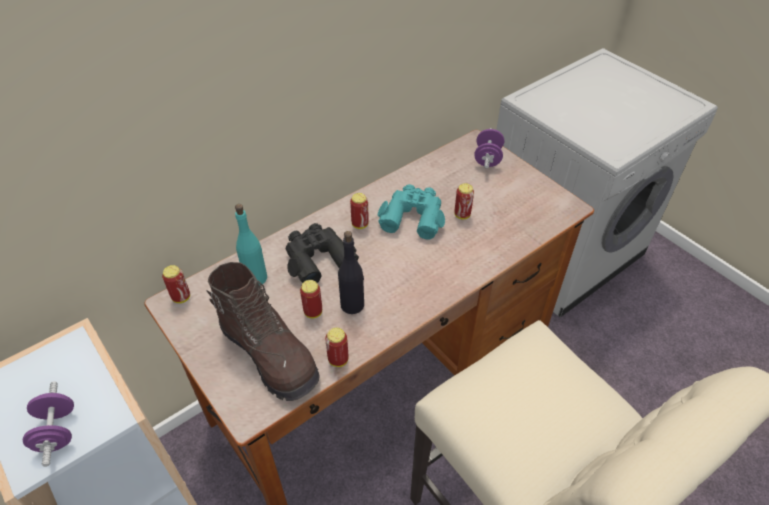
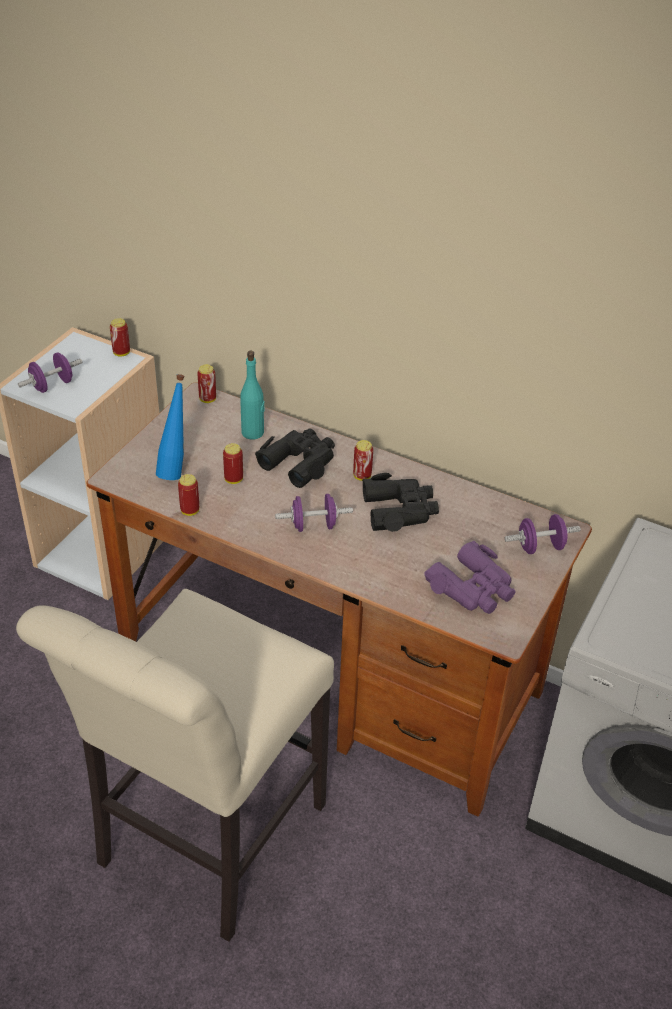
camera: 65 degrees right, 5 degrees down
brown boot [206,262,320,401] -> blue bottle [156,374,184,480]
black bottle [338,231,364,314] -> none
turquoise binoculars [378,184,445,239] -> black binoculars [362,473,439,532]
can [454,183,474,219] -> can moved to [110,318,130,357]
none -> purple dumbbell [275,494,353,532]
none -> purple binoculars [424,541,516,614]

